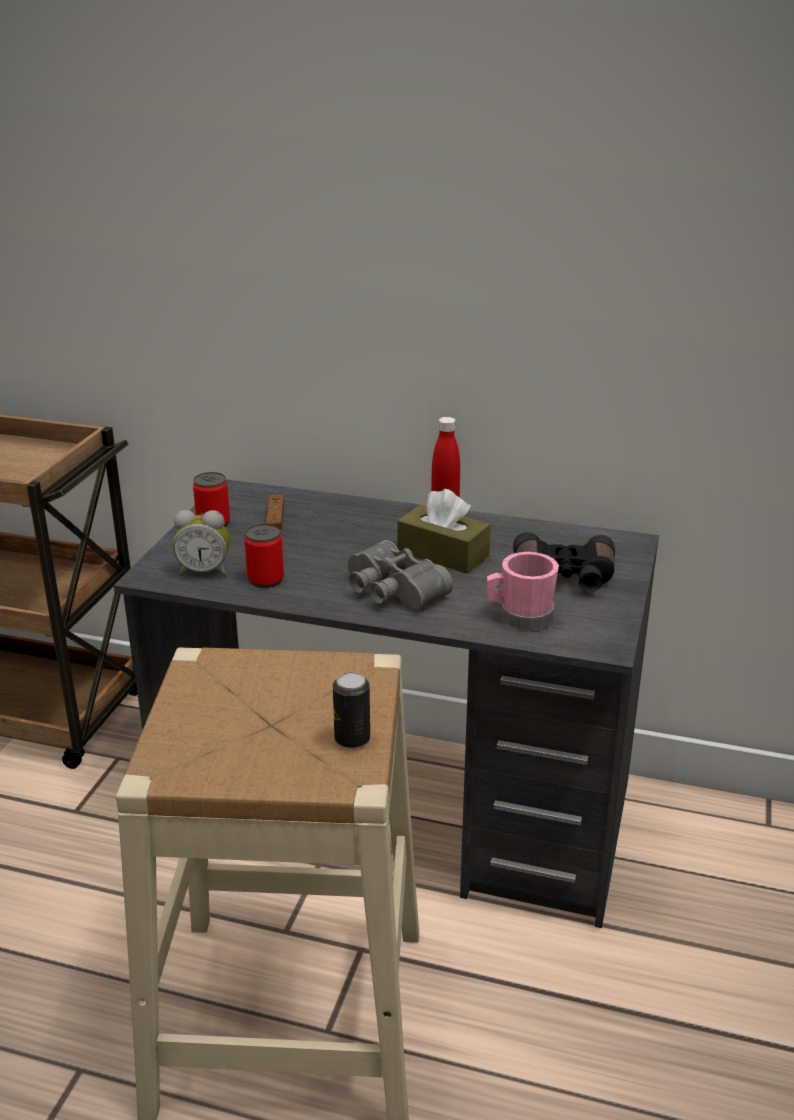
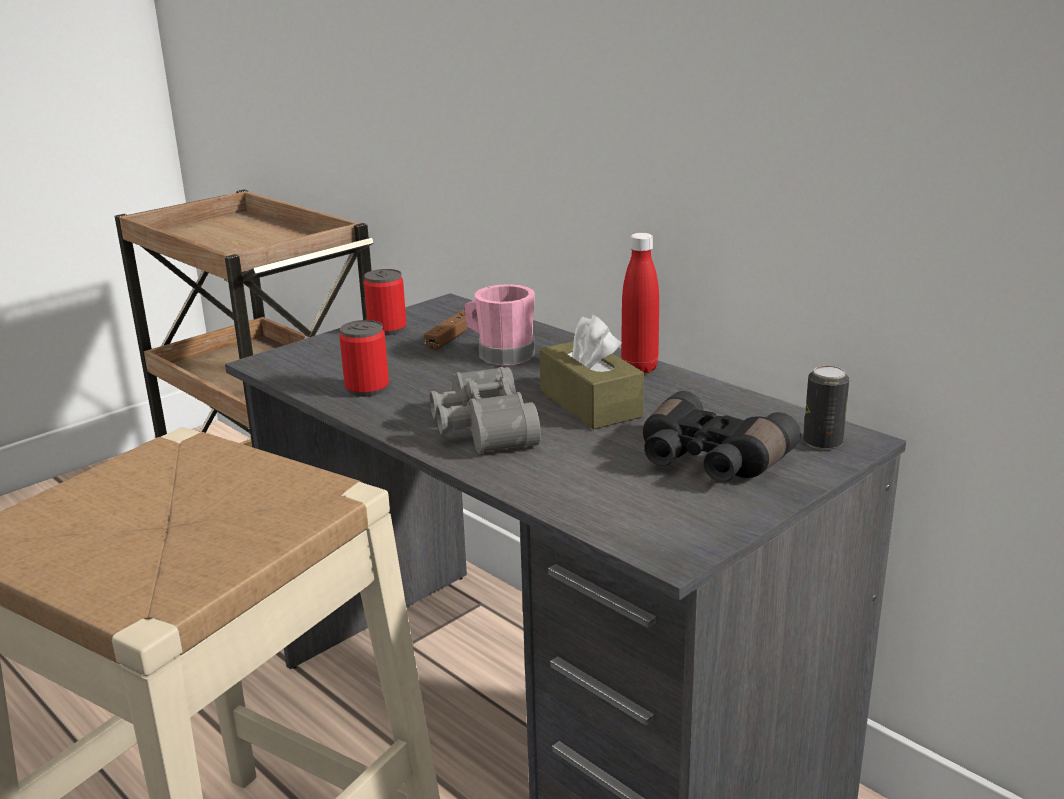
camera: 30 degrees right, 5 degrees down
alarm clock [172,510,230,576] -> none
can [333,672,370,748] -> can moved to [803,366,849,450]
pink mug [487,552,559,631] -> pink mug moved to [464,284,535,365]

